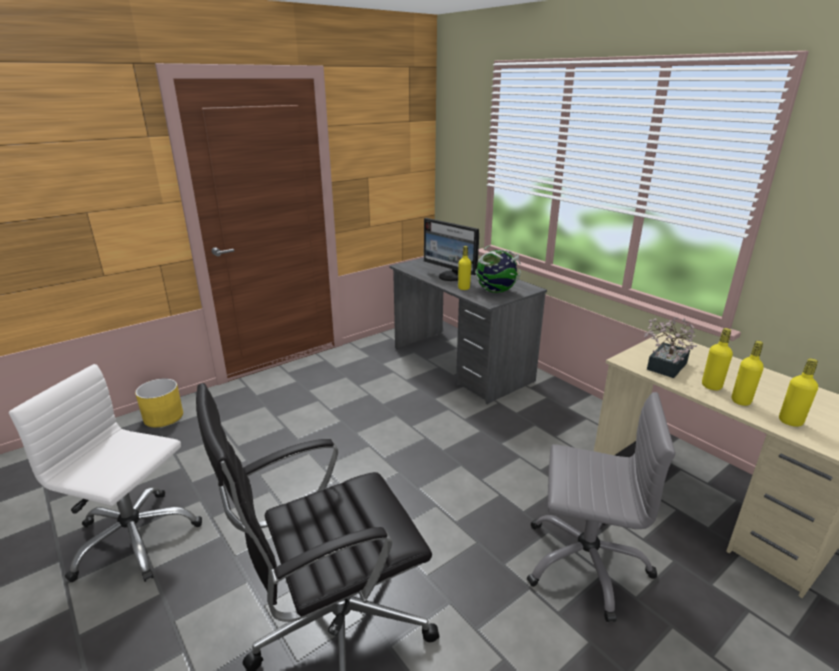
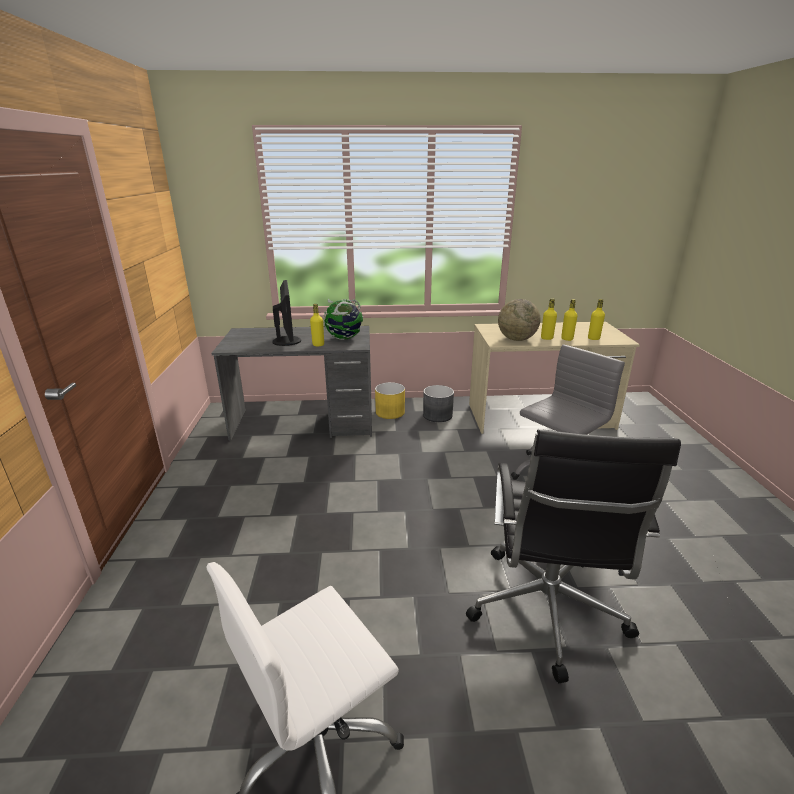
camera: 55 degrees left, 0 degrees up
yellow planter [135,378,183,427] -> yellow planter moved to [375,382,405,419]
monitor [424,218,479,281] -> monitor turned 90 degrees counterclockwise [272,280,301,346]
potted plant [644,317,698,378] -> globe [498,299,540,341]
none -> grey planter [423,385,454,422]

